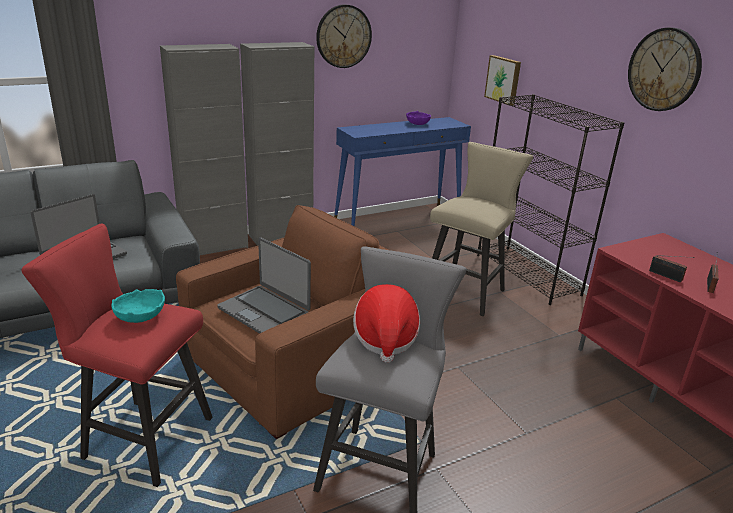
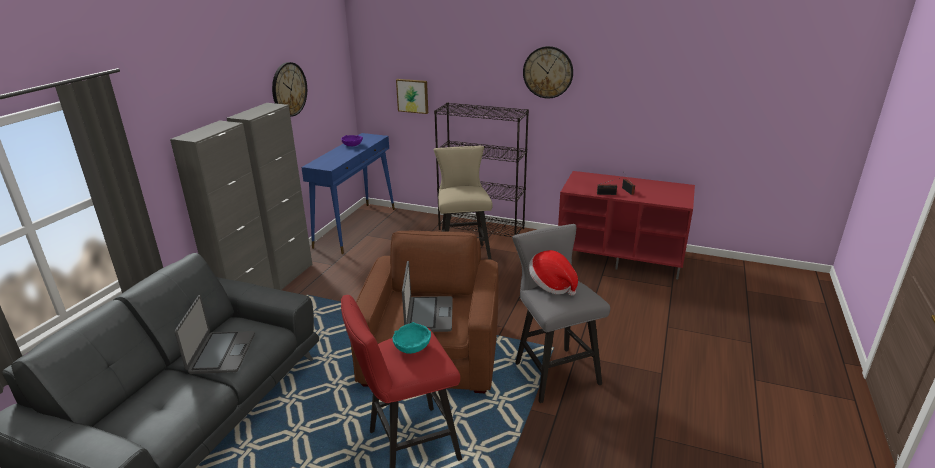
camera: 40 degrees left, 0 degrees up
laptop [218,237,311,334] -> laptop turned 90 degrees counterclockwise [402,261,453,332]

